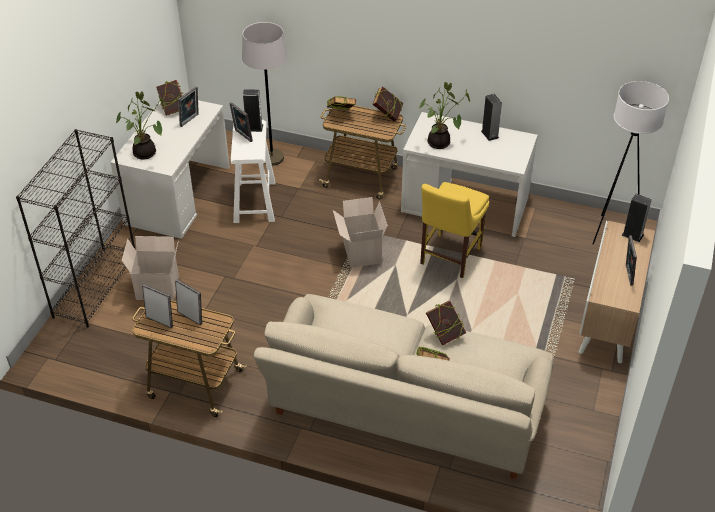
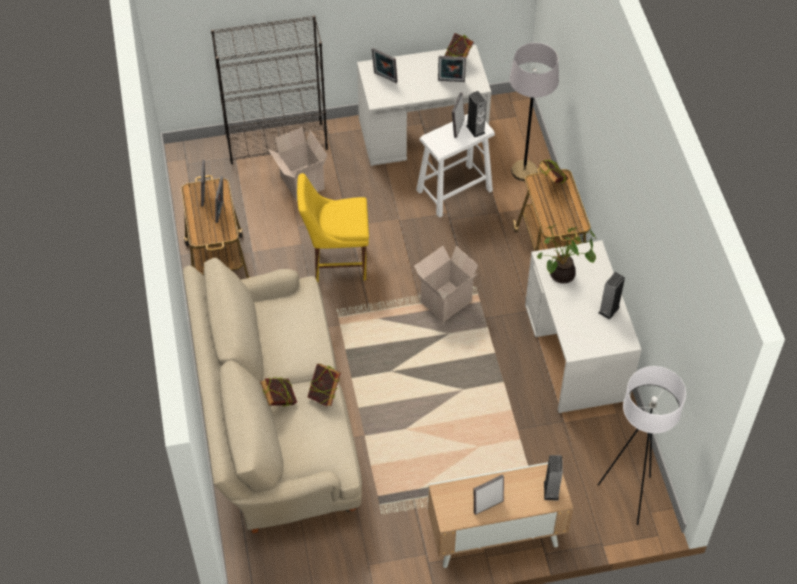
camera: 60 degrees right, 10 degrees up
potted plant [116,91,166,160] -> picture frame [372,48,398,83]
book [372,86,403,121] -> none
yellow chair [420,182,489,278] -> yellow chair moved to [297,173,369,282]

